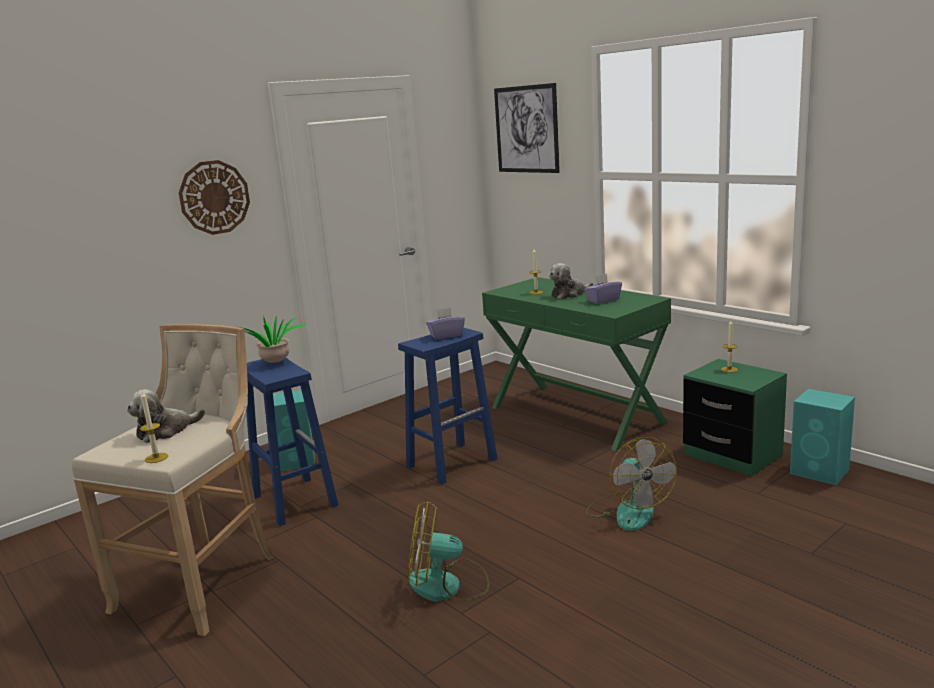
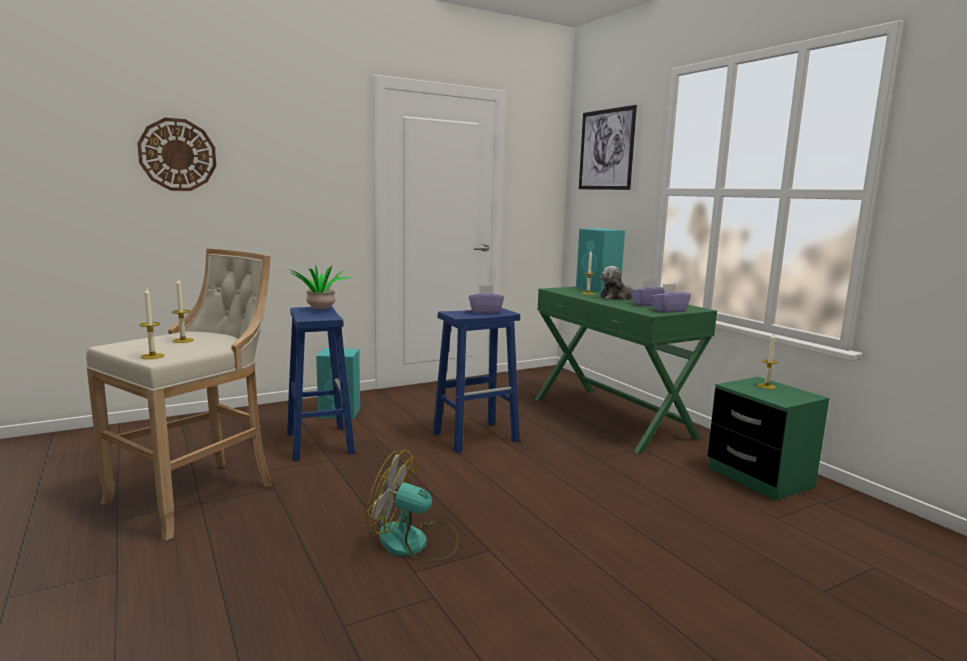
camera: 10 degrees right, 5 degrees down
plush toy [127,389,205,443] -> candle [172,279,194,343]
wall clock [178,160,250,235] -> wall clock moved to [137,118,216,191]
fan [586,437,677,531] -> none
turquoise speaker [790,389,855,485] -> turquoise speaker moved to [576,228,625,292]
none -> purple tissue box [650,284,691,313]

